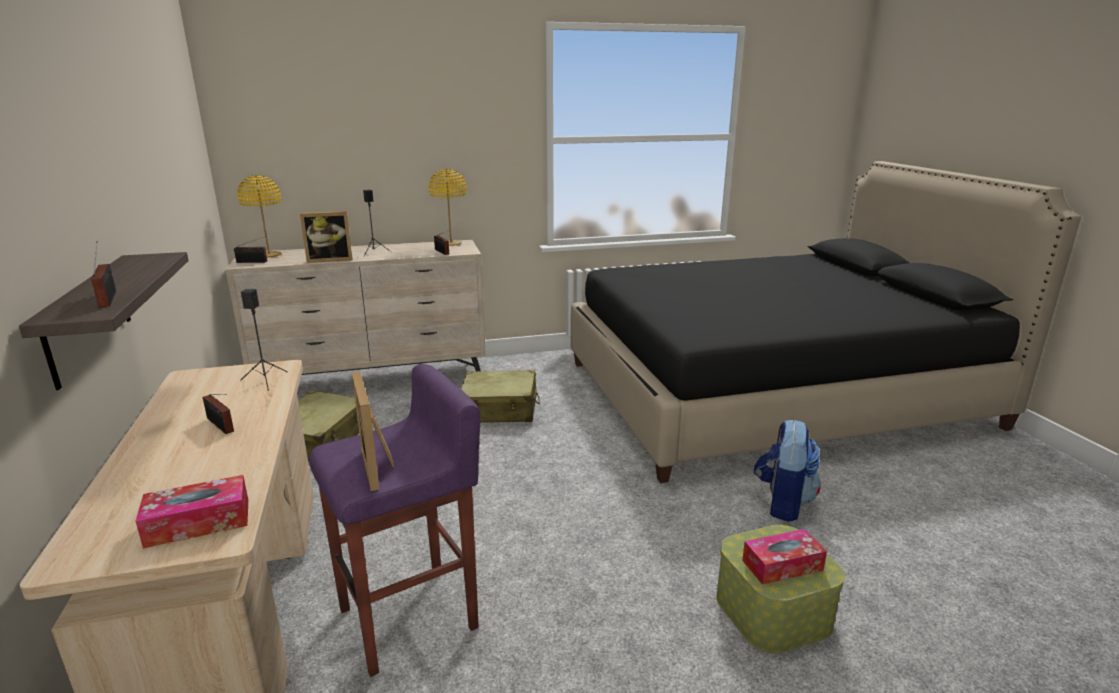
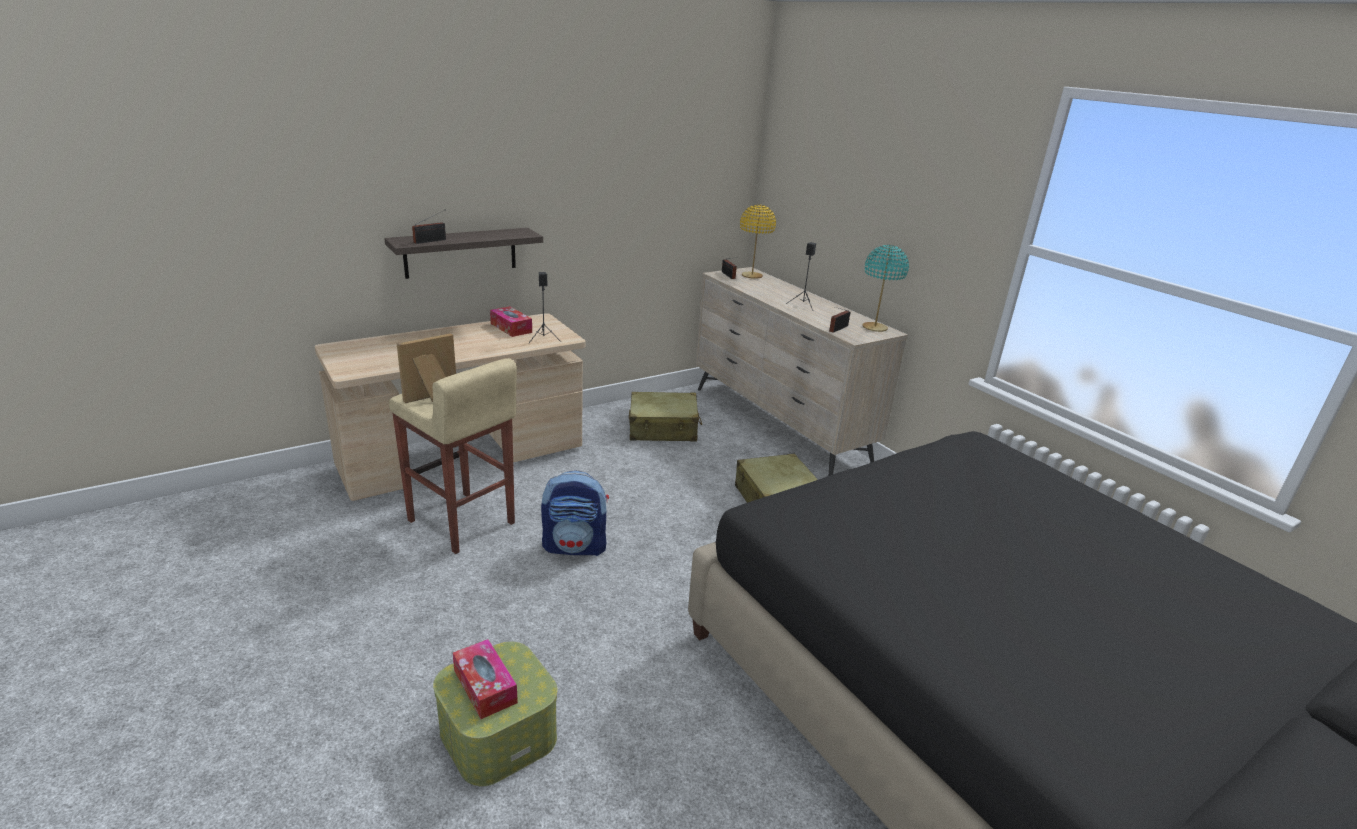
camera: 70 degrees right, 5 degrees up
tissue box [135,475,248,549] -> tissue box moved to [490,306,532,337]
radio [203,394,234,434] -> none
picture frame [300,211,352,263] -> none
purple stool [309,364,480,677] -> beige stool [389,358,517,554]
yellow table lamp [429,169,466,246] -> turquoise table lamp [862,245,909,332]
backpack [754,419,821,522] -> backpack moved to [541,471,609,556]

